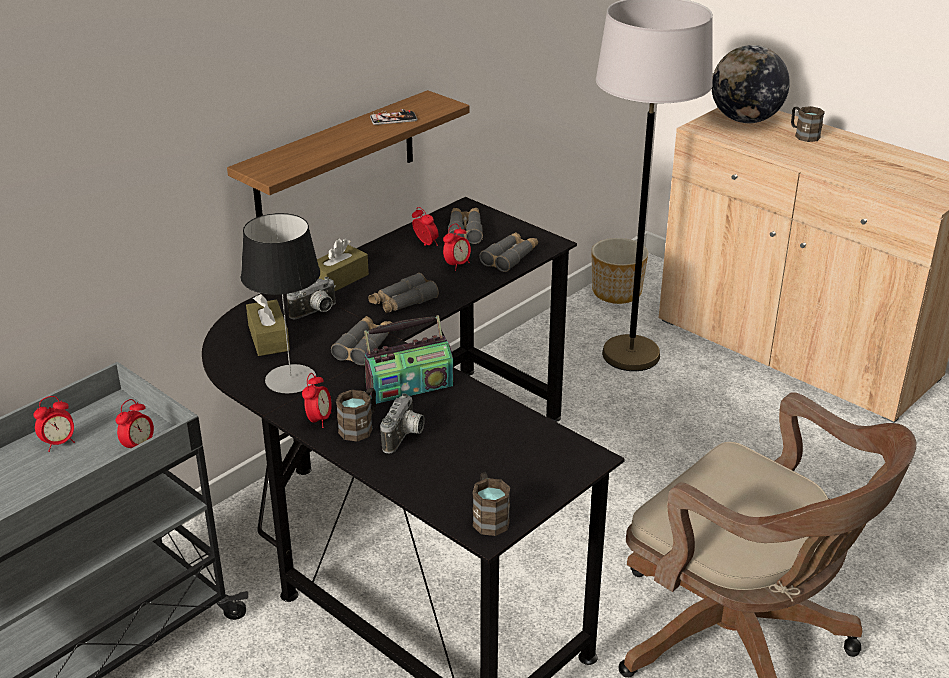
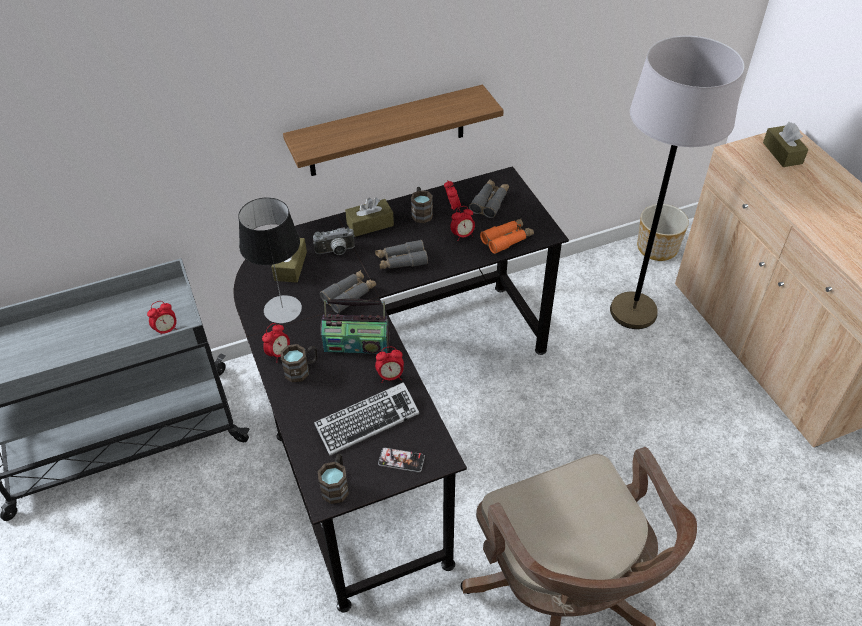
camera: 25 degrees right, 15 degrees up
alarm clock [33,396,75,452] -> alarm clock moved to [375,347,404,383]
phone [370,109,417,125] -> phone moved to [378,448,425,473]
camera [380,393,425,453] -> none
grey binoculars [479,232,538,272] -> orange binoculars [480,218,534,254]
globe [712,45,790,123] -> brown tissue box [763,122,809,167]
brown mug [791,106,825,142] -> brown mug moved to [411,187,433,223]
none -> keyboard [314,382,419,456]

